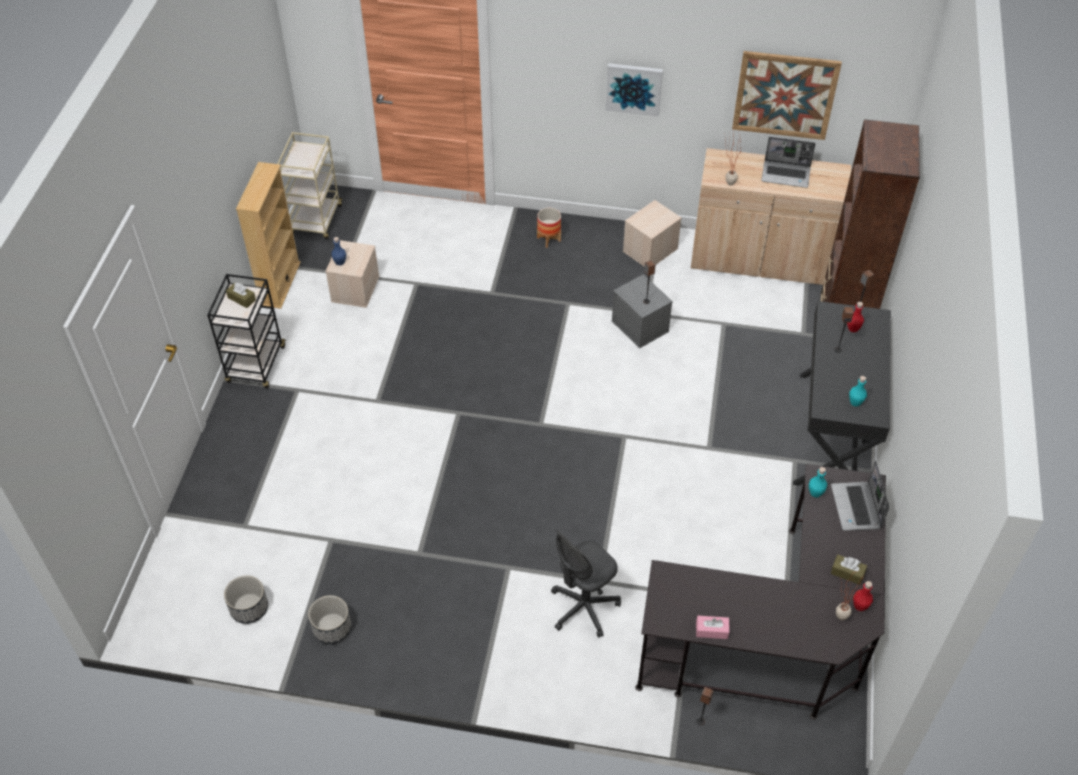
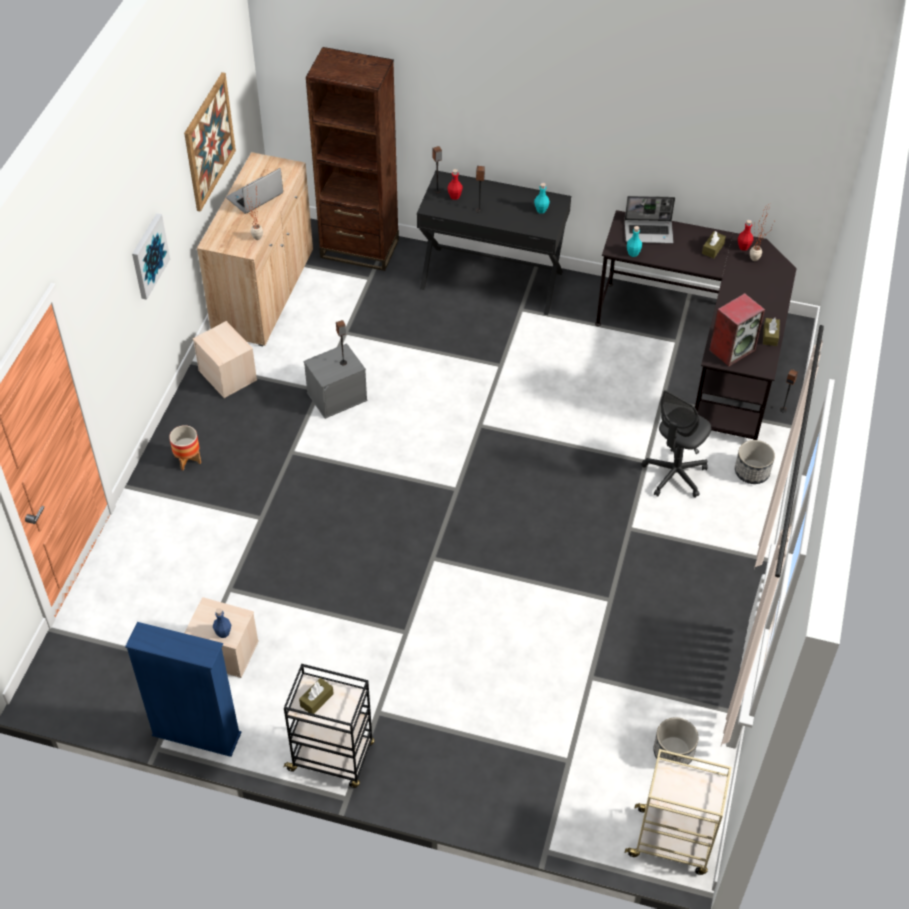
camera: 85 degrees left, 0 degrees up
beige bookcase [236,162,300,309] -> blue bookcase [125,622,241,757]
beige cart [277,132,343,240] -> beige cart moved to [624,749,732,875]
planter [308,595,351,644] -> planter moved to [735,440,775,484]
grey office chair [551,530,621,638] -> grey office chair turned 75 degrees clockwise [641,390,711,498]
pink tissue box [696,616,730,639] -> brown tissue box [763,318,780,346]
laptop [761,137,815,188] -> laptop turned 150 degrees counterclockwise [226,168,283,214]
none -> speaker [709,293,765,367]

